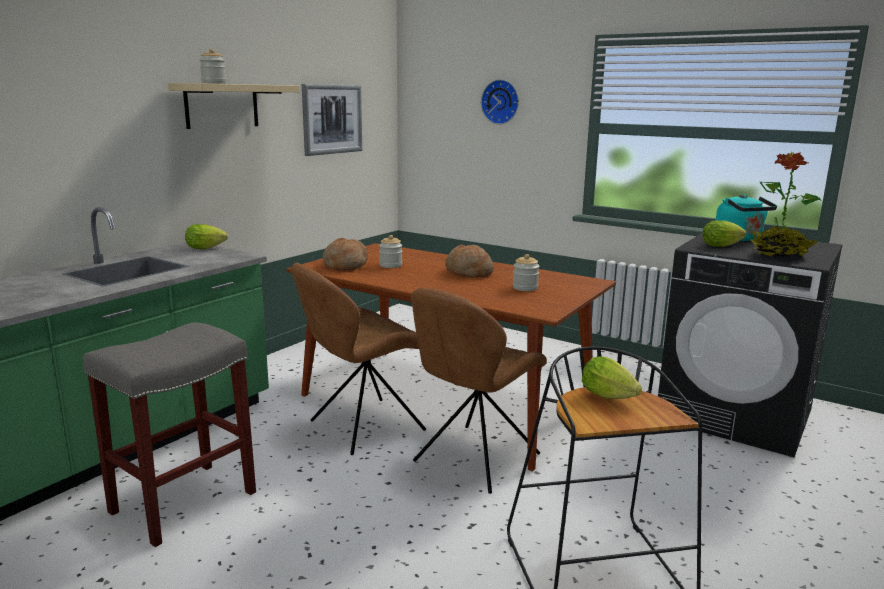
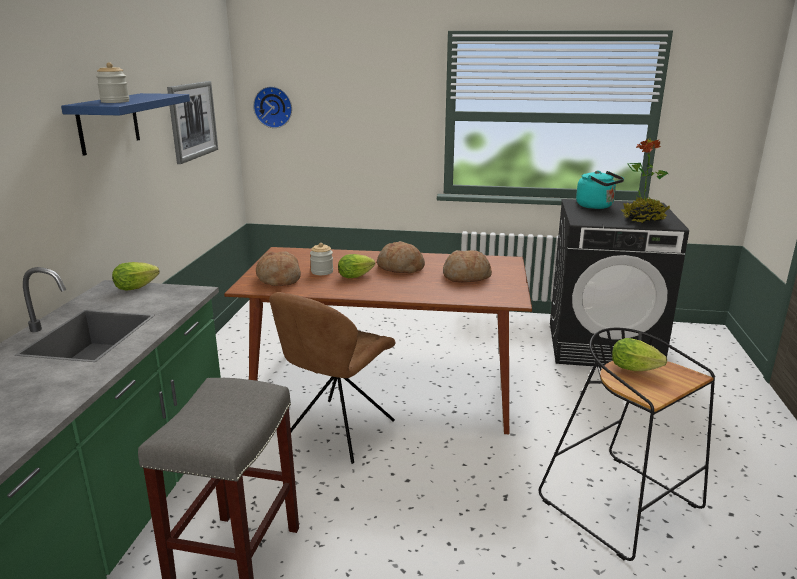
camera: 25 degrees left, 5 degrees up
beige shelf [168,83,300,129] -> blue shelf [61,93,190,156]
brown chair [411,287,547,494] -> none
wall clock [481,79,519,124] -> wall clock moved to [253,86,292,128]
jar [513,254,540,291] -> bread [443,250,492,282]
lettuce [702,220,747,247] -> lettuce moved to [338,254,375,278]

